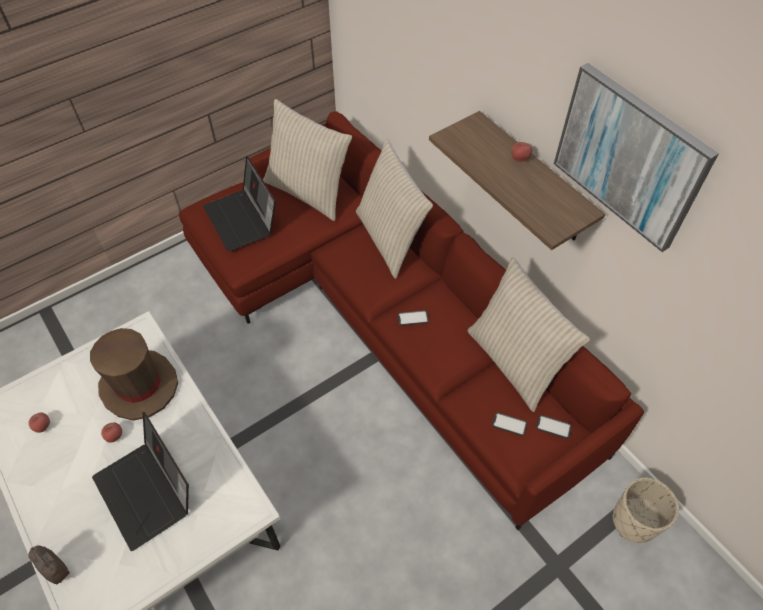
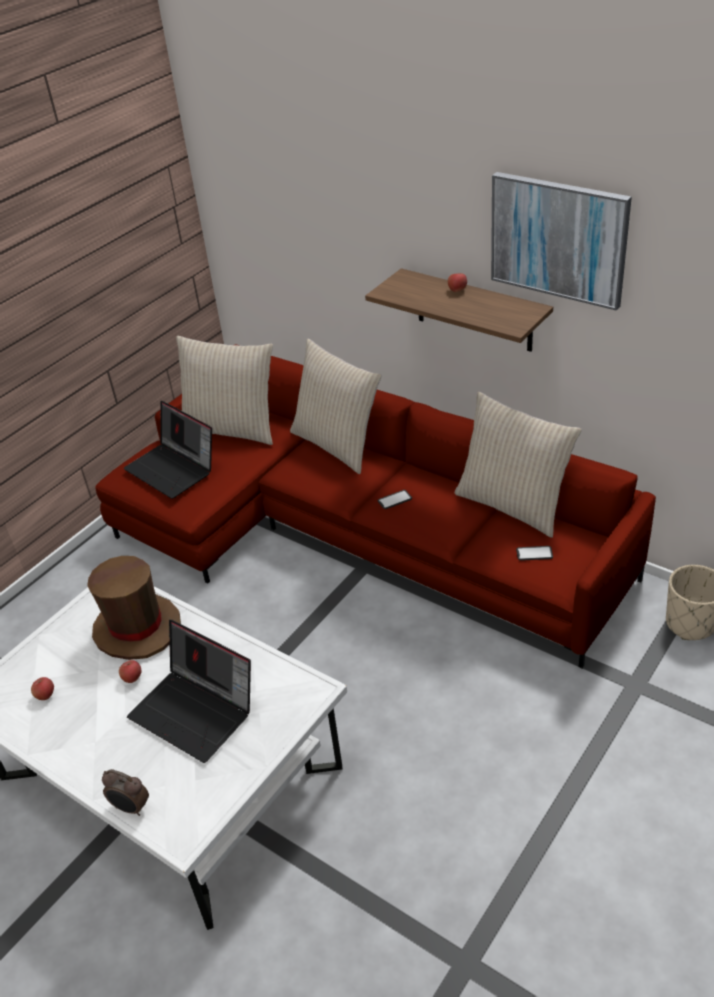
camera: 15 degrees left, 15 degrees down
phone [536,415,572,439] -> none

